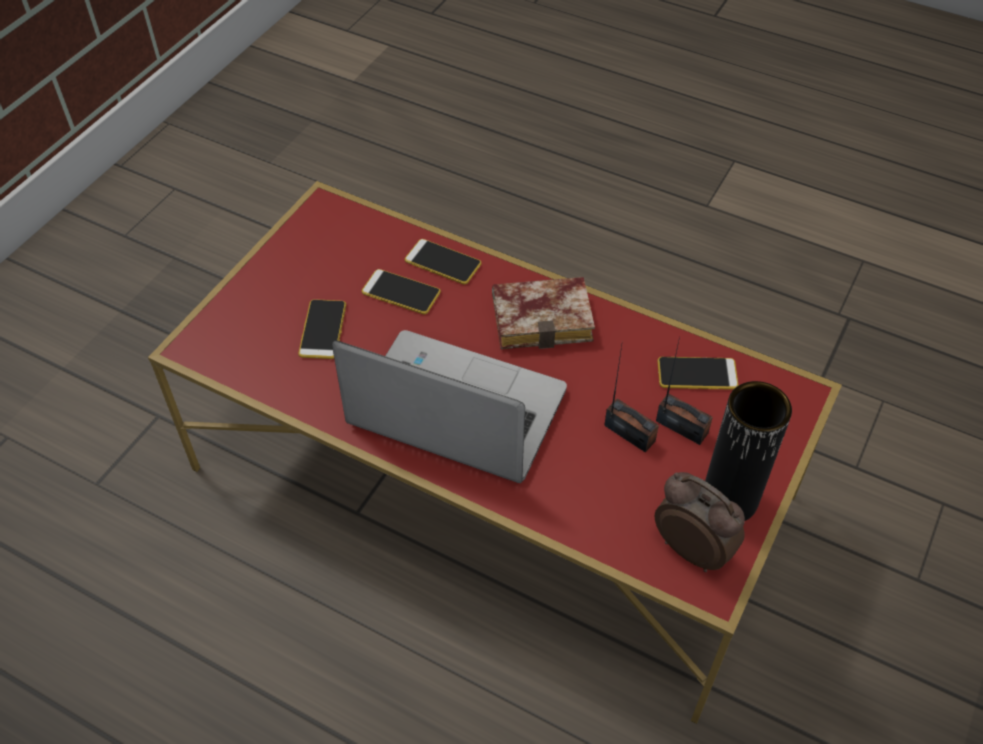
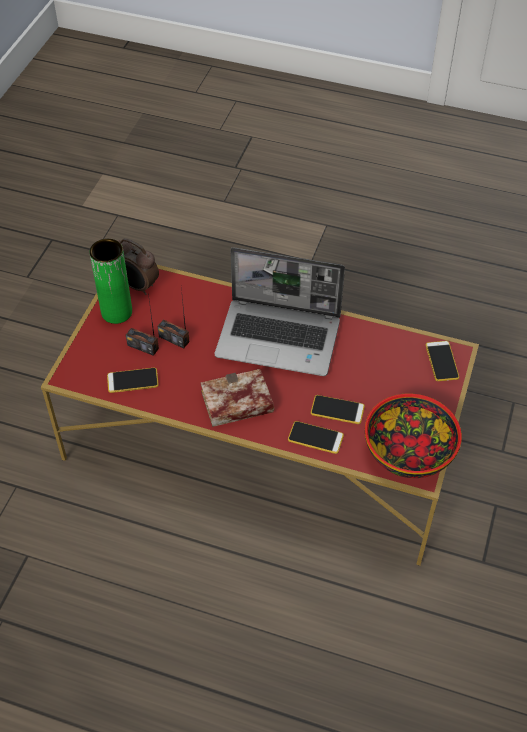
camera: 170 degrees right, 0 degrees up
phone [298,299,346,359] -> phone moved to [426,341,459,381]
black vase [705,381,792,521] -> green vase [89,239,132,324]
none -> bowl [365,394,462,478]

